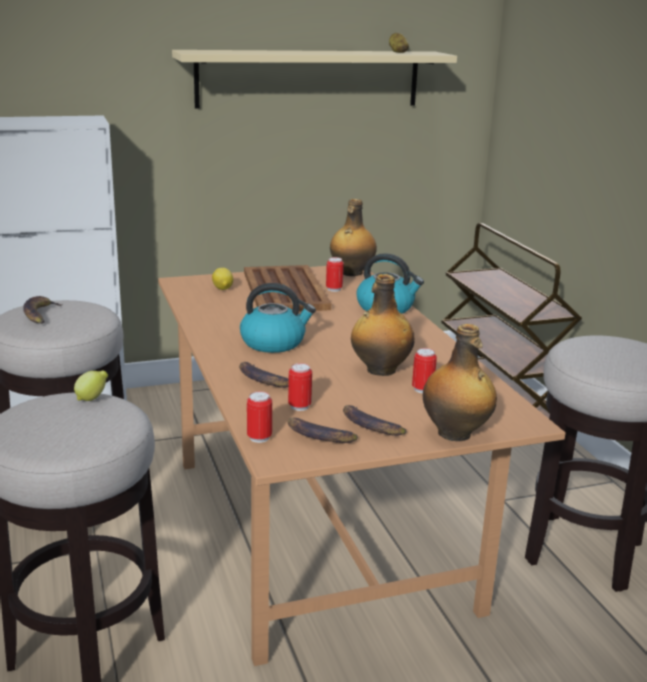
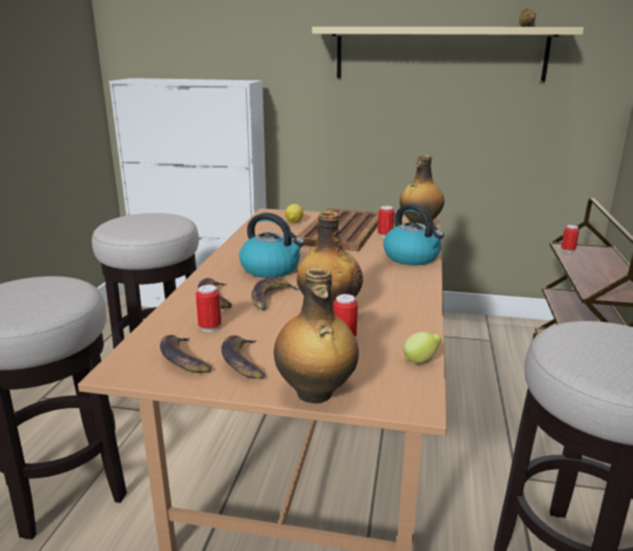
camera: 30 degrees right, 0 degrees up
banana [23,296,63,324] -> banana moved to [251,277,300,310]
lemon [74,370,108,401] -> lemon moved to [403,332,442,364]
can [247,391,272,443] -> can moved to [561,225,579,253]

